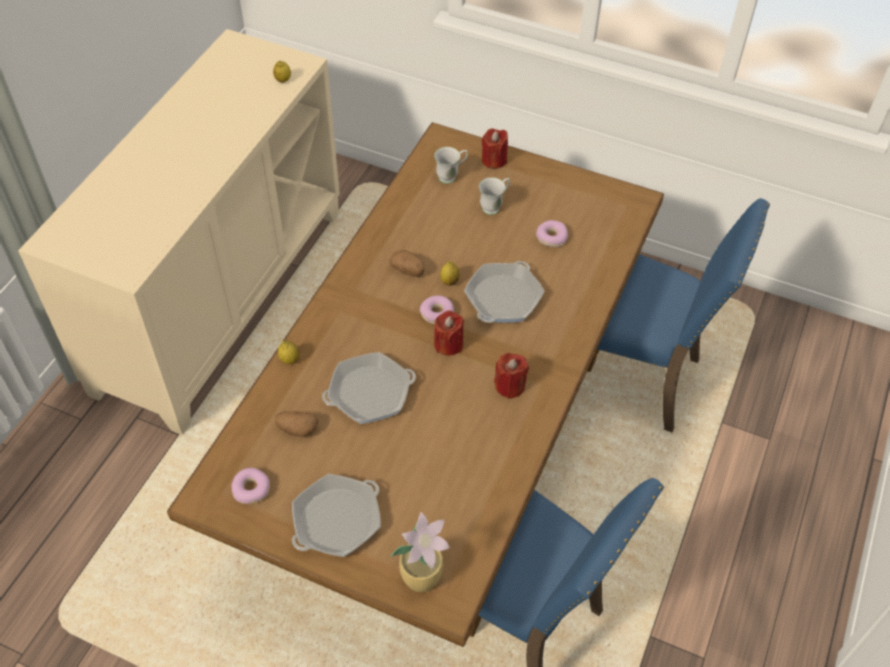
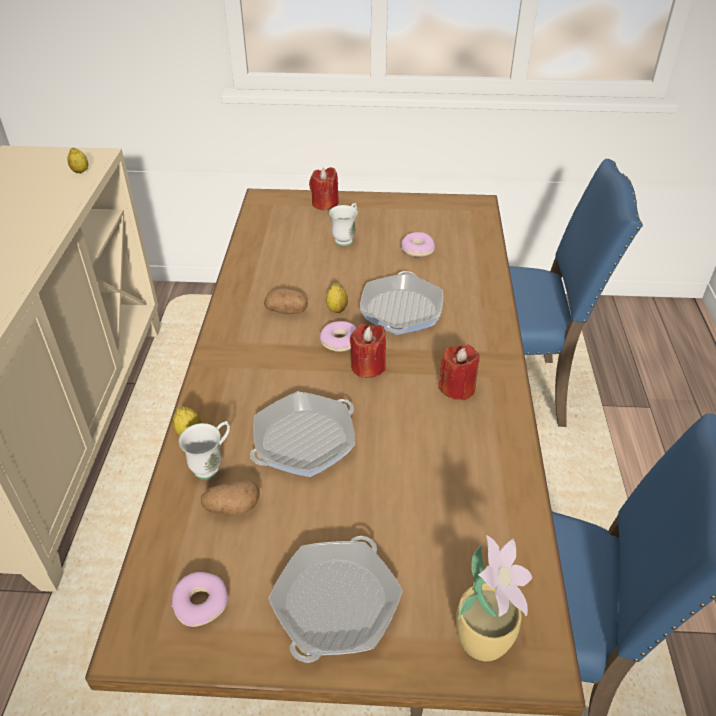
camera: 20 degrees left, 10 degrees down
white mug [434,147,468,184] -> white mug moved to [179,421,230,479]

